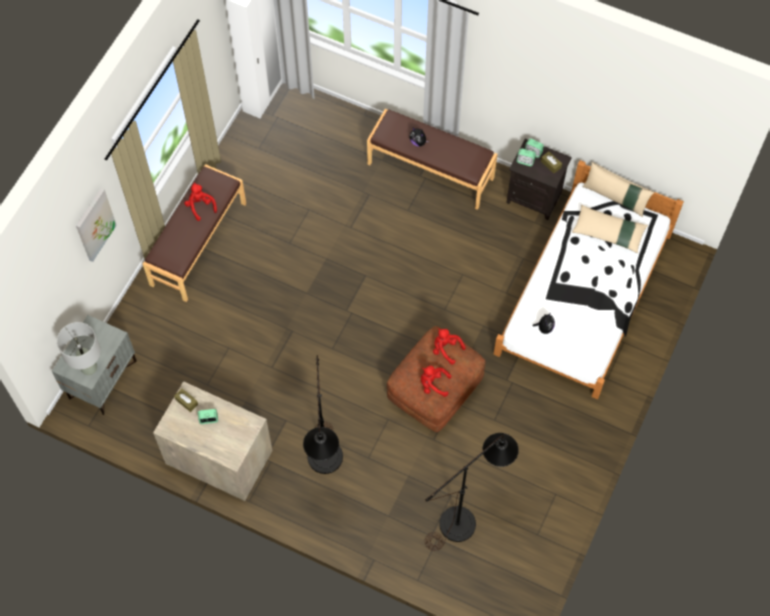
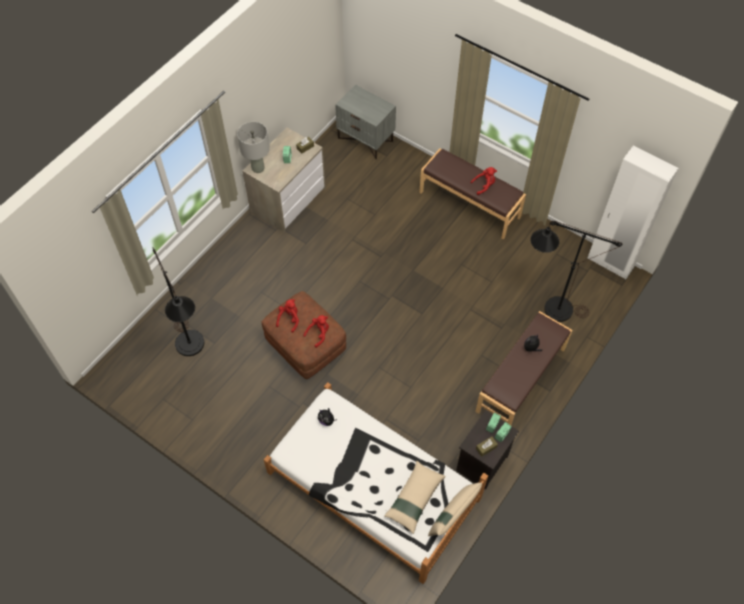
camera: 100 degrees right, 5 degrees down
grey table lamp [57,322,101,375] -> grey table lamp moved to [237,122,270,173]
picture [76,188,117,262] -> none
black floor lamp [303,355,343,474] -> black floor lamp moved to [531,221,622,322]

